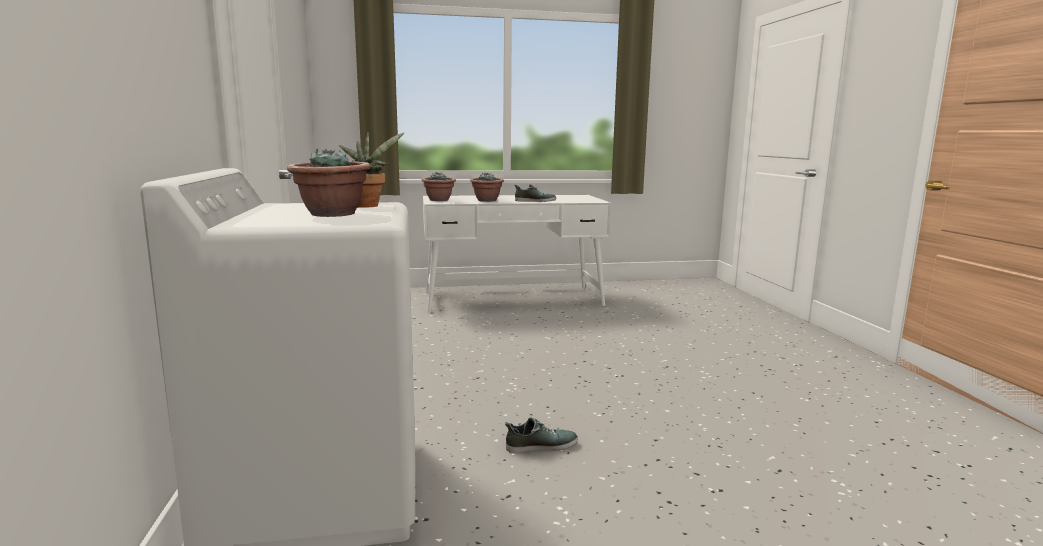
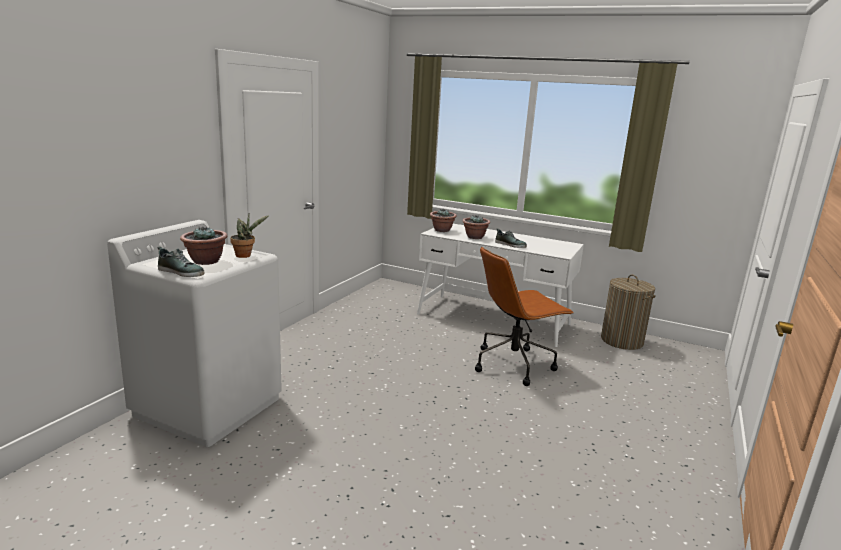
camera: 35 degrees right, 5 degrees up
shoe [505,417,578,453] -> shoe moved to [158,247,204,277]
none -> brown office chair [475,247,573,386]
none -> laundry basket [601,274,656,350]

